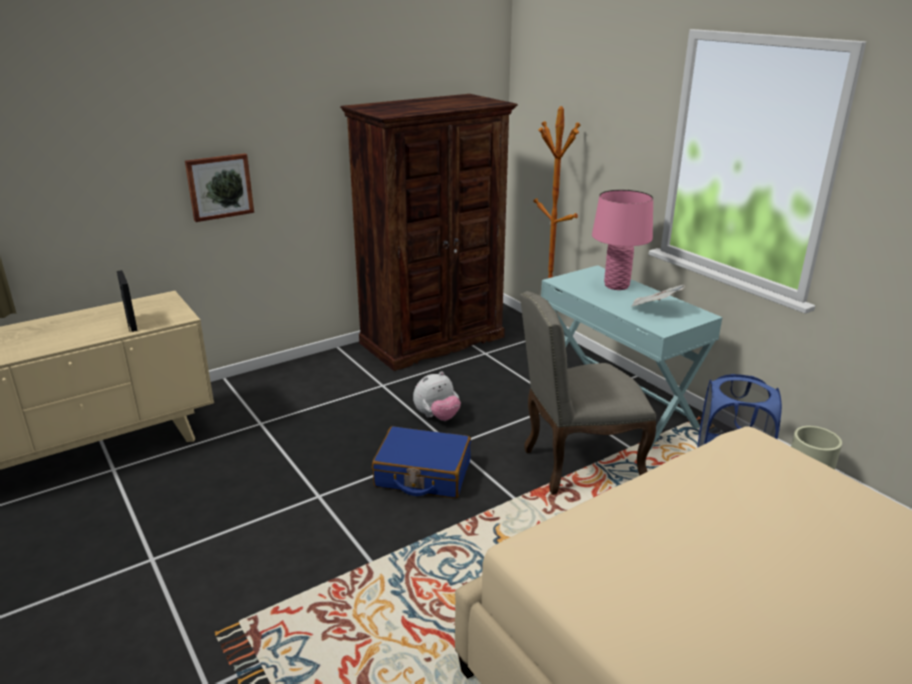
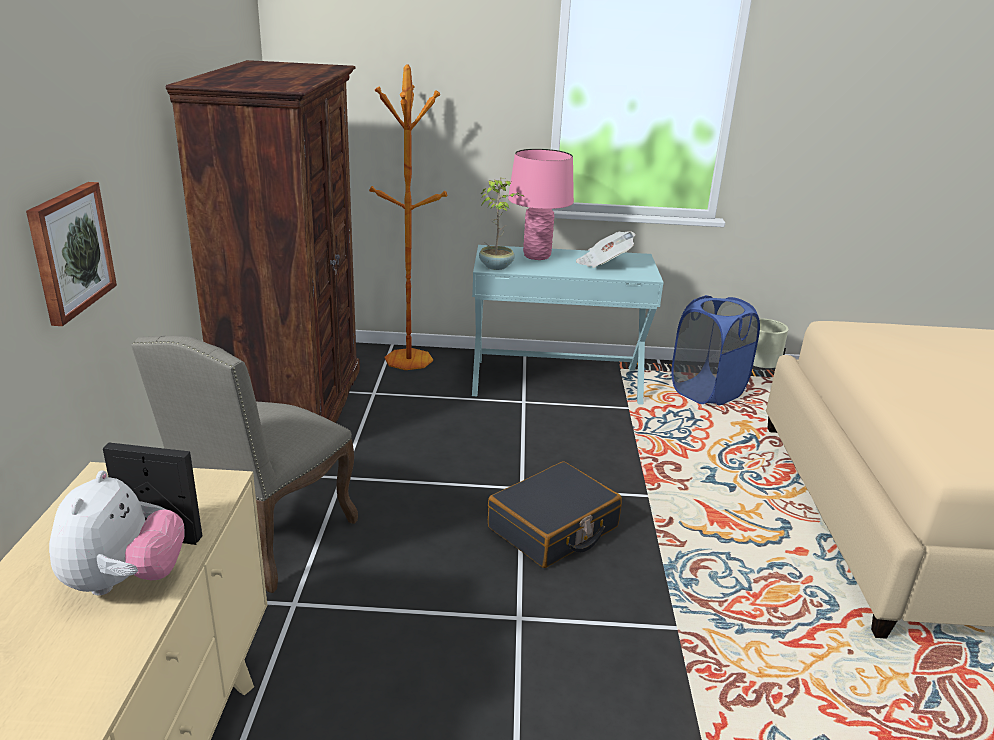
camera: 55 degrees left, 0 degrees up
blue suitcase [372,426,471,498] -> black suitcase [488,461,622,568]
plush toy [413,372,461,421] -> plush toy moved to [49,471,185,595]
grey chair [520,291,656,495] -> grey chair moved to [131,335,358,593]
none -> potted plant [479,178,524,270]

